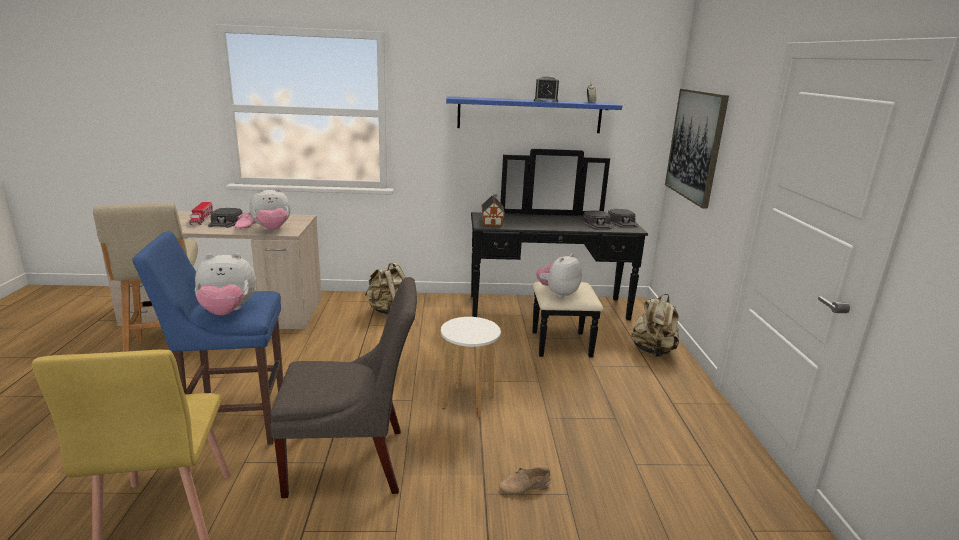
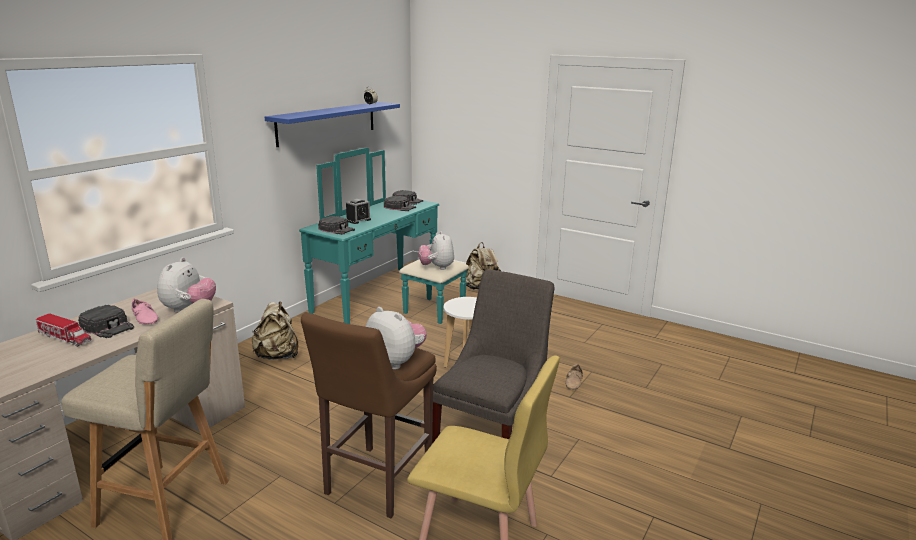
camera: 55 degrees left, 0 degrees up
blue stool [133,231,283,445] -> brown stool [301,313,437,518]
plush toy [195,253,256,316] -> plush toy turned 75 degrees counterclockwise [365,307,427,369]
black dresser [471,149,648,358] -> turquoise dresser [299,147,469,324]
toy house [482,194,505,226] -> black cap [318,216,355,235]
alarm clock [534,76,559,102] -> alarm clock moved to [346,199,371,224]
picture [665,89,729,209] -> none

